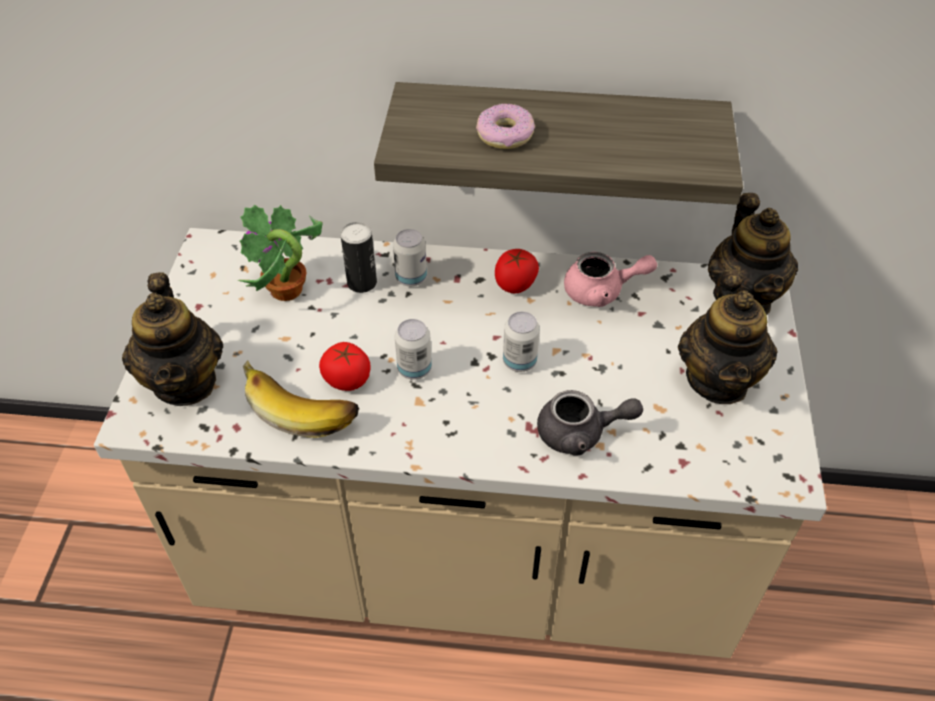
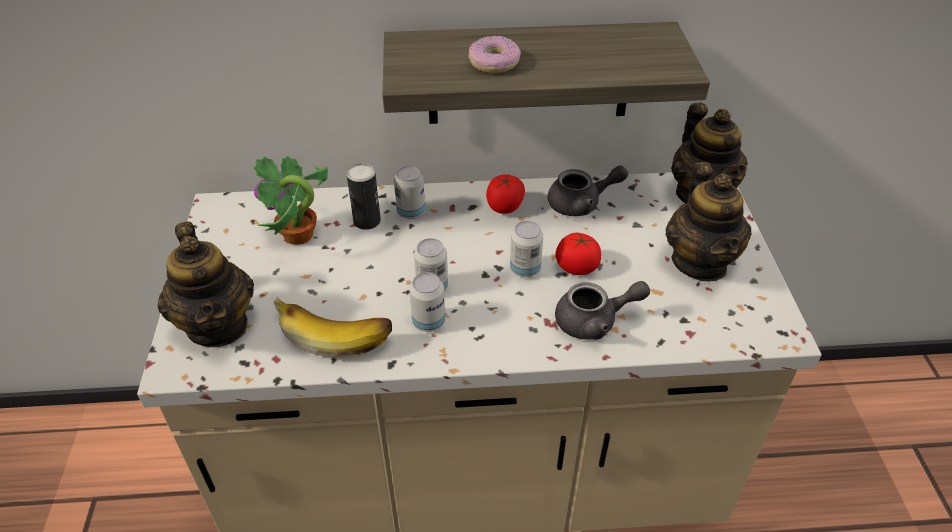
camera: 10 degrees left, 5 degrees down
tomato [319,342,370,391] -> tomato moved to [555,233,601,275]
pink teapot [564,252,657,307] -> grey teapot [548,165,628,216]
none -> can [409,273,445,332]

